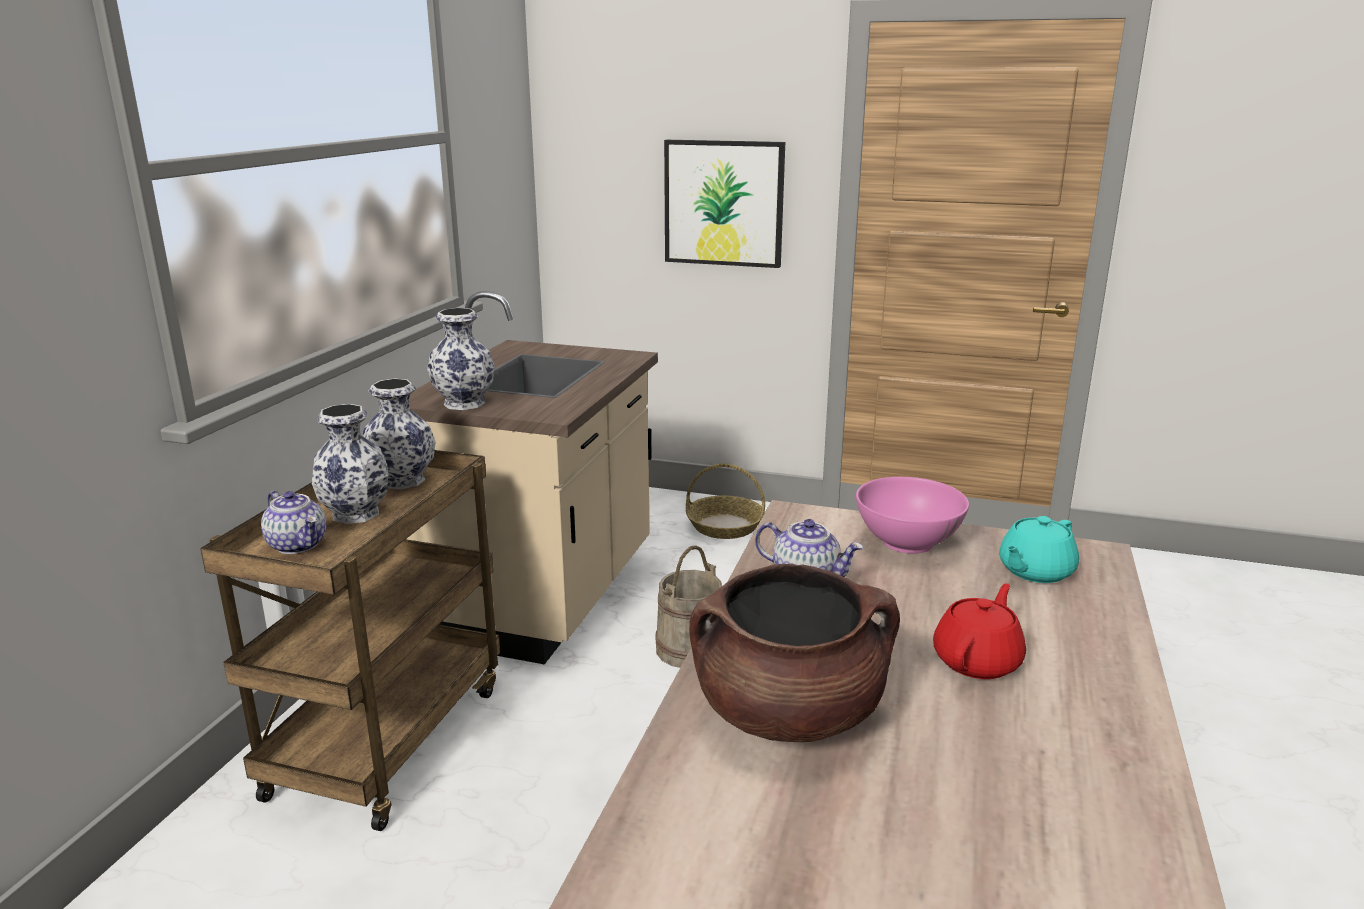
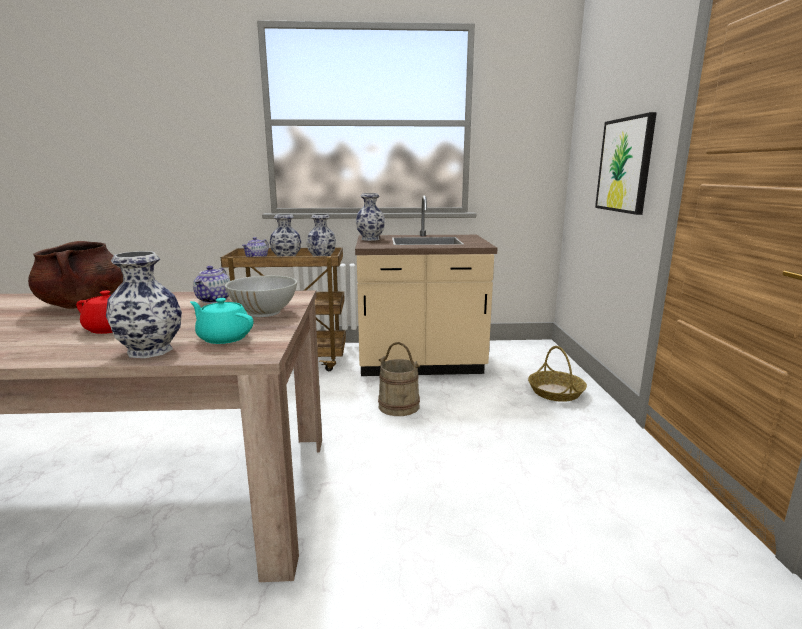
camera: 70 degrees right, 5 degrees down
pink bowl [856,477,969,554] -> white bowl [225,276,297,317]
none -> vase [106,251,182,358]

